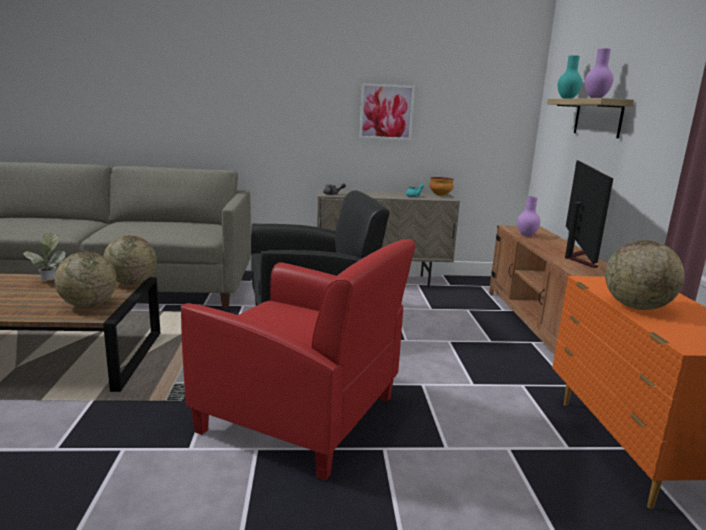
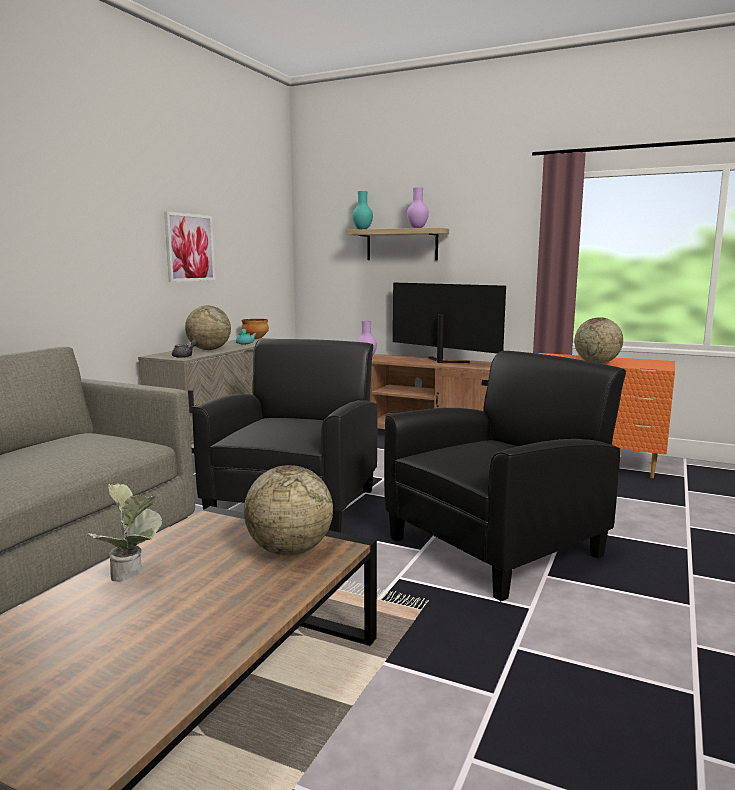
camera: 60 degrees left, 5 degrees down
globe [103,235,157,285] -> globe moved to [185,305,231,350]
red armchair [181,239,415,480] -> black armchair [384,351,626,601]

